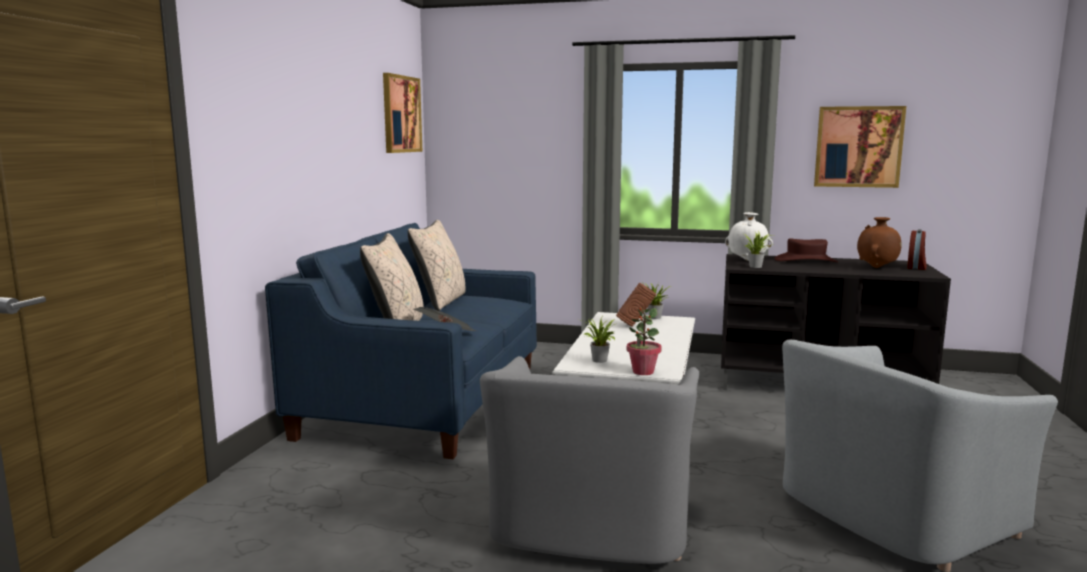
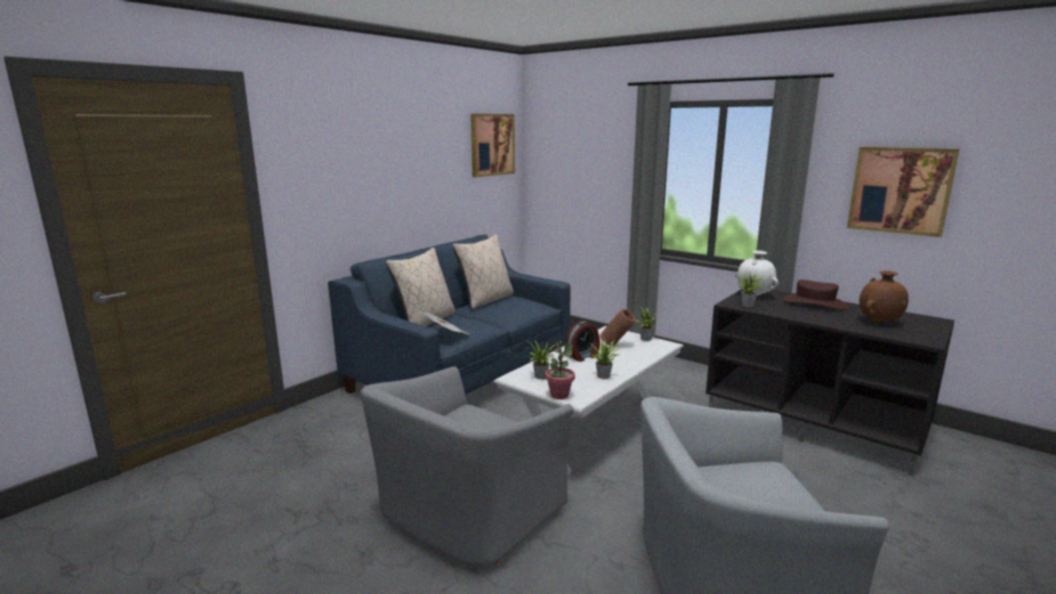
camera: 25 degrees right, 5 degrees up
alarm clock [907,229,927,270] -> alarm clock moved to [565,321,600,362]
none -> potted plant [590,339,623,379]

